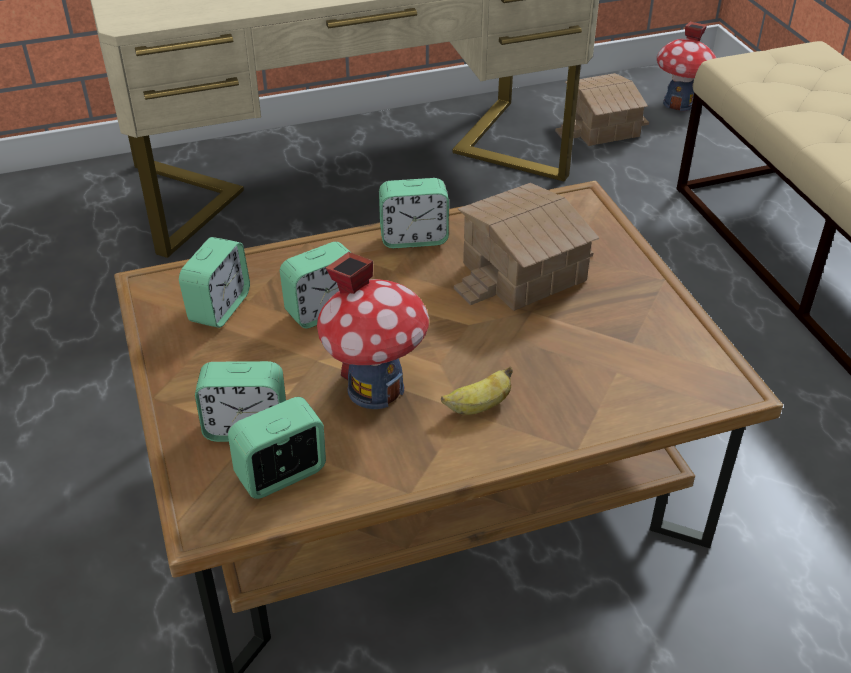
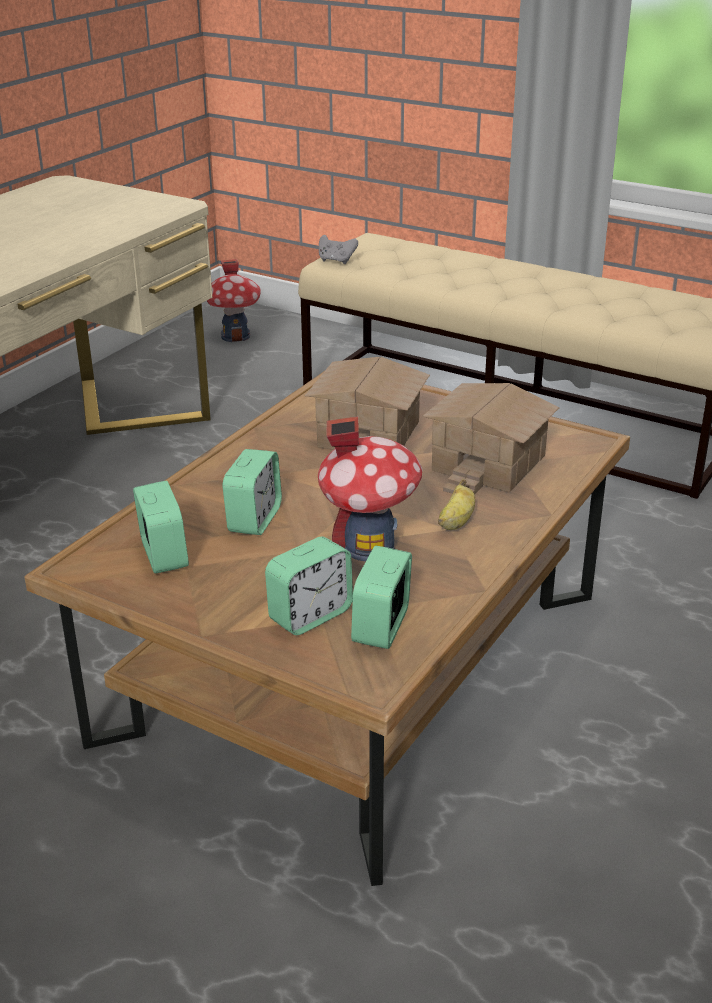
camera: 40 degrees left, 10 degrees down
alarm clock [379,178,449,248] -> none
toy house [555,73,649,146] -> toy house moved to [422,383,559,494]
none -> grey game controller [319,235,358,264]

